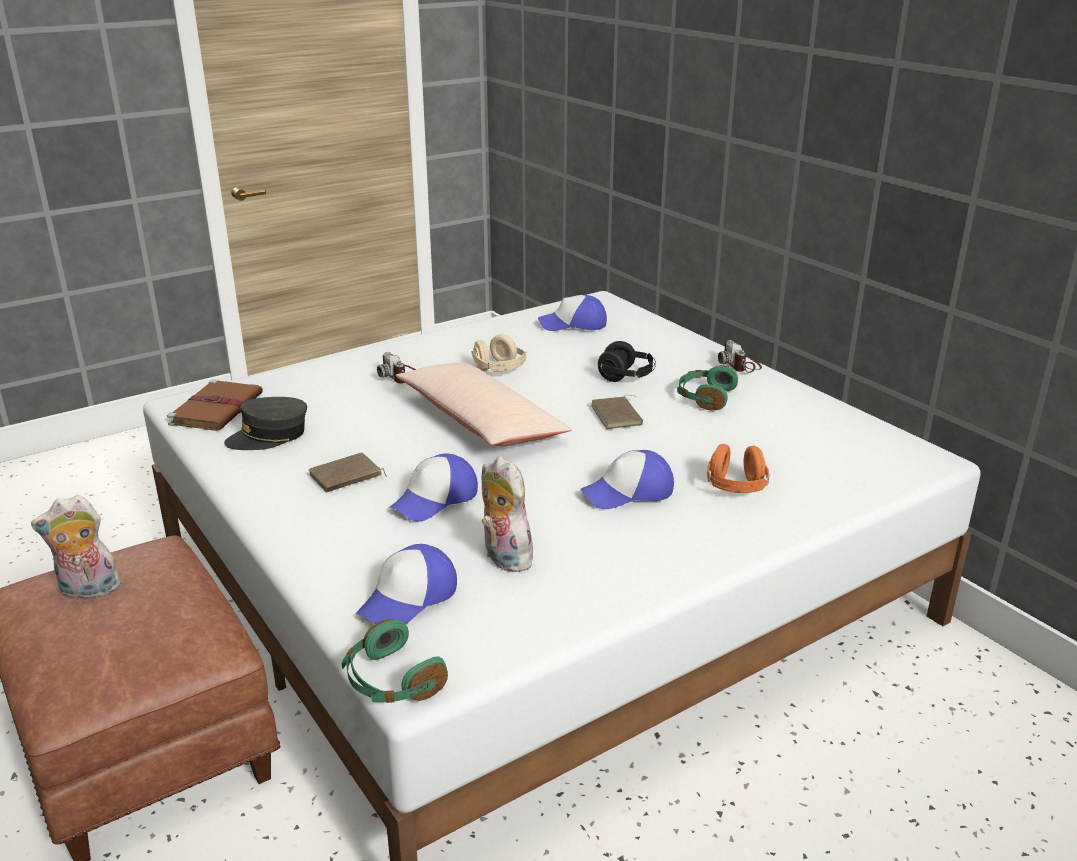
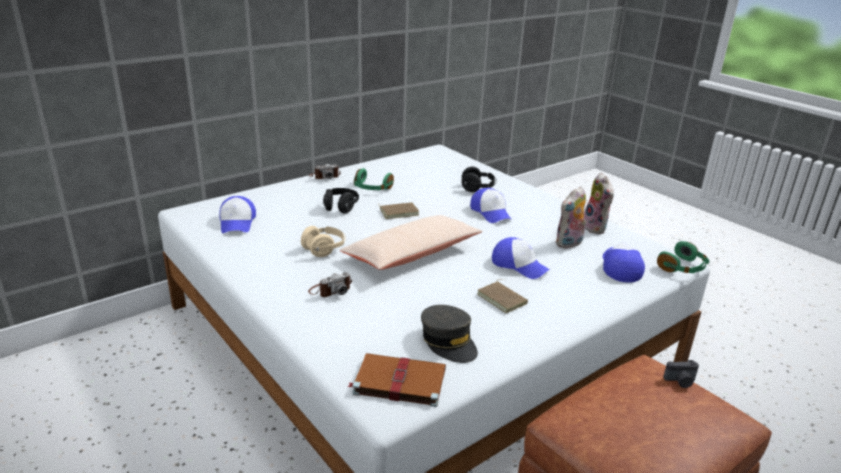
camera: 95 degrees left, 0 degrees up
plush toy [31,495,124,601] -> plush toy moved to [584,172,614,234]
cap [356,544,457,624] -> cap turned 120 degrees counterclockwise [603,242,645,283]
orange headphones [707,444,769,493] -> black headphones [461,166,496,192]
none -> camera [663,360,699,388]

